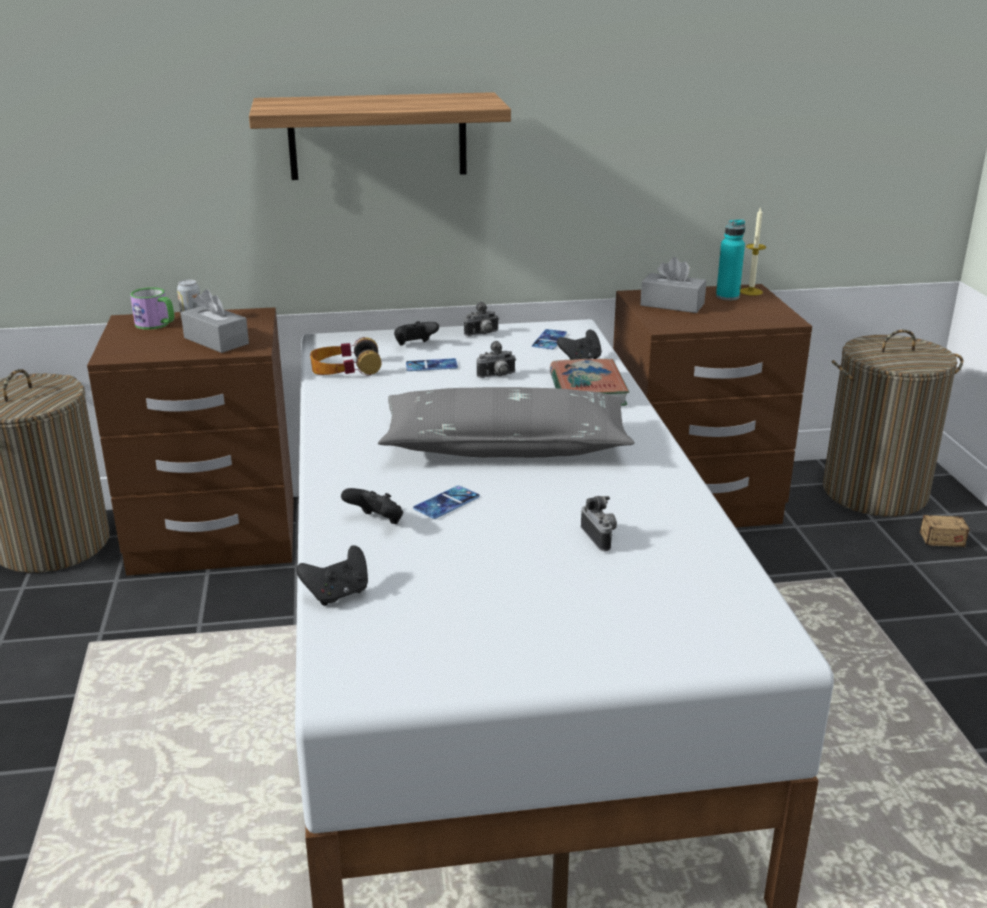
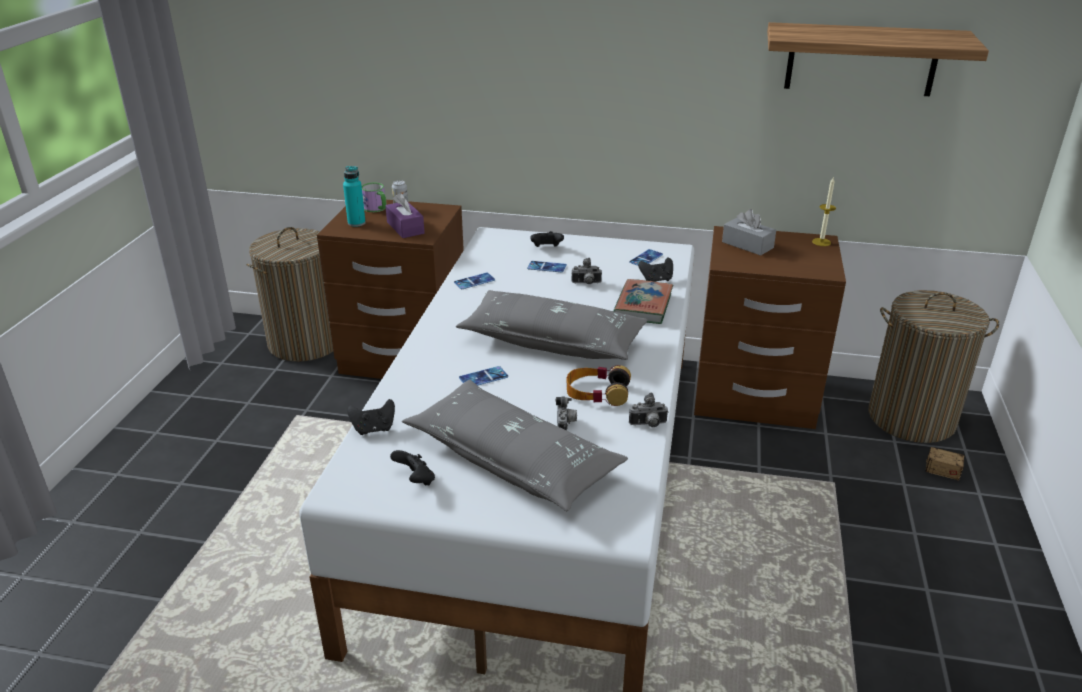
camera: 20 degrees right, 5 degrees up
grey tissue box [181,289,249,353] -> purple tissue box [385,193,425,238]
shelf [249,92,511,180] -> shelf moved to [767,22,989,96]
headphones [310,337,382,376] -> headphones moved to [567,365,631,406]
black game controller [341,488,403,524] -> black game controller moved to [390,450,435,486]
camera [464,302,499,336] -> camera moved to [629,392,669,427]
turquoise bottle [716,219,745,300] -> turquoise bottle moved to [343,166,366,227]
none -> grey pillow [402,380,628,511]
none -> phone [454,273,495,289]

